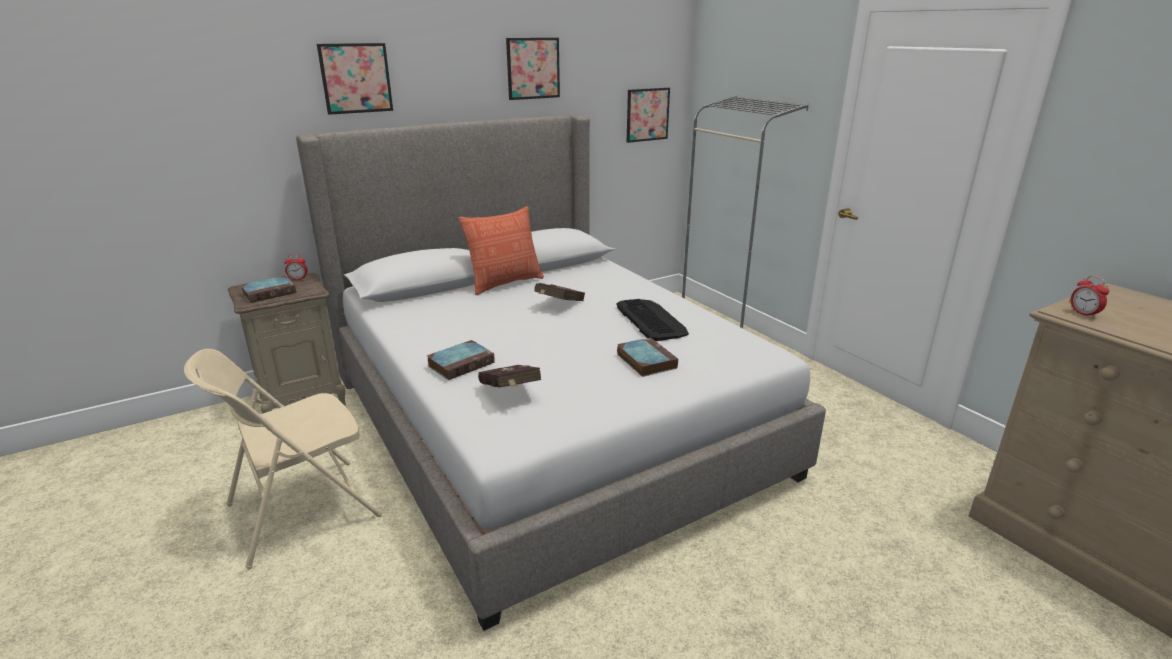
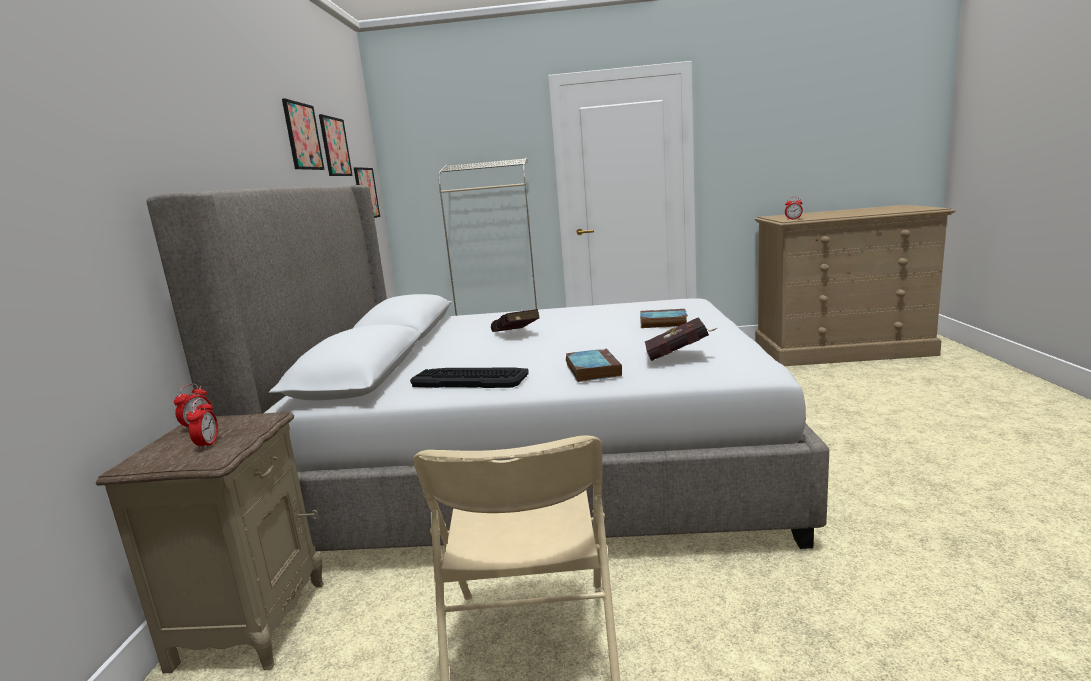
camera: 55 degrees left, 10 degrees down
book [240,276,296,303] -> alarm clock [186,398,218,450]
picture [317,43,393,115] -> picture moved to [319,114,353,176]
orange pillow [459,206,544,295] -> none
keyboard [616,299,689,341] -> keyboard moved to [410,367,528,388]

